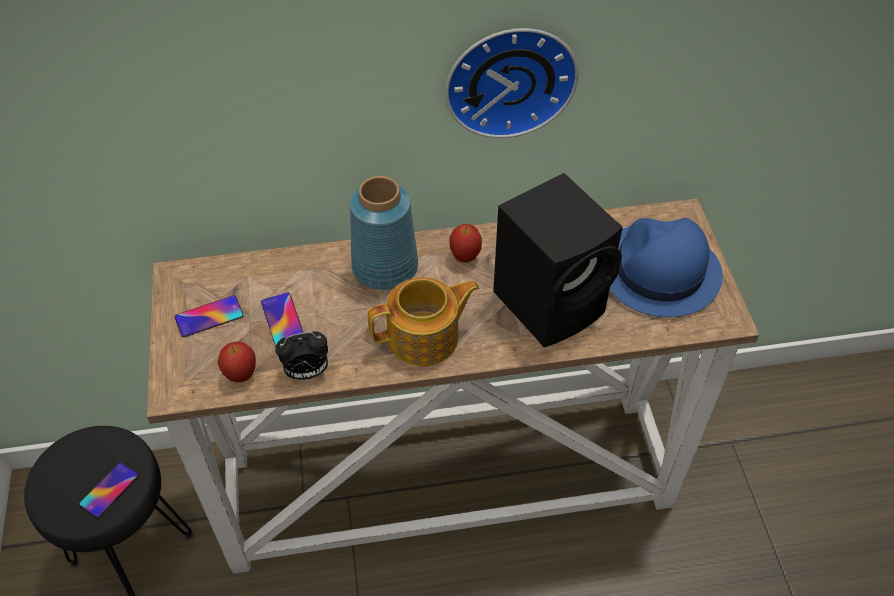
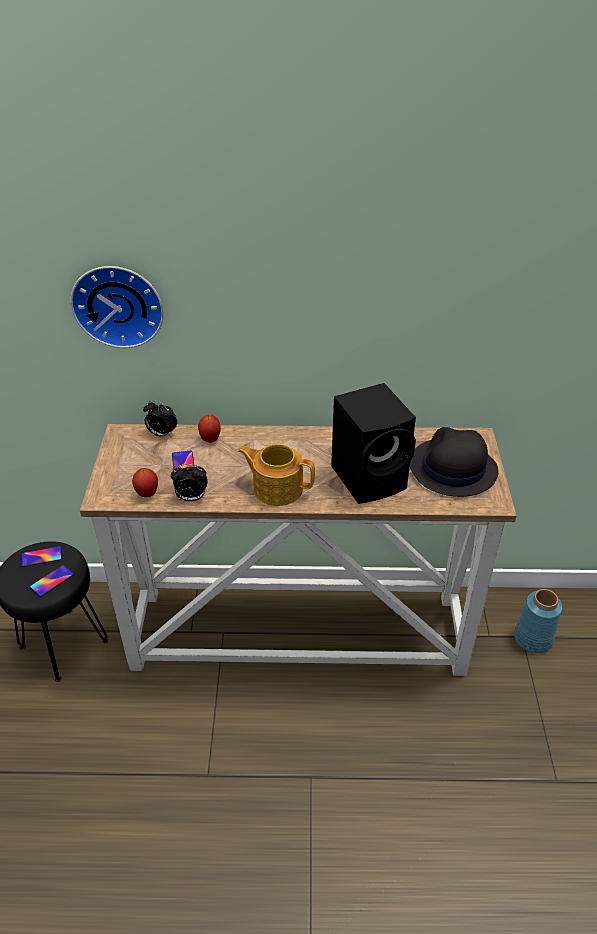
camera: 10 degrees right, 10 degrees down
phone [175,295,243,337] -> phone moved to [21,546,62,567]
blue vase [350,176,418,290] -> blue vase moved to [514,589,562,653]
teapot [368,277,480,366] -> teapot turned 150 degrees counterclockwise [238,444,315,506]
wall clock [445,28,579,138] -> wall clock moved to [70,266,164,348]
apple [449,224,482,262] -> apple moved to [198,415,220,443]
blue hat [610,218,723,317] -> black hat [410,427,498,497]
none -> alarm clock [143,400,177,437]

